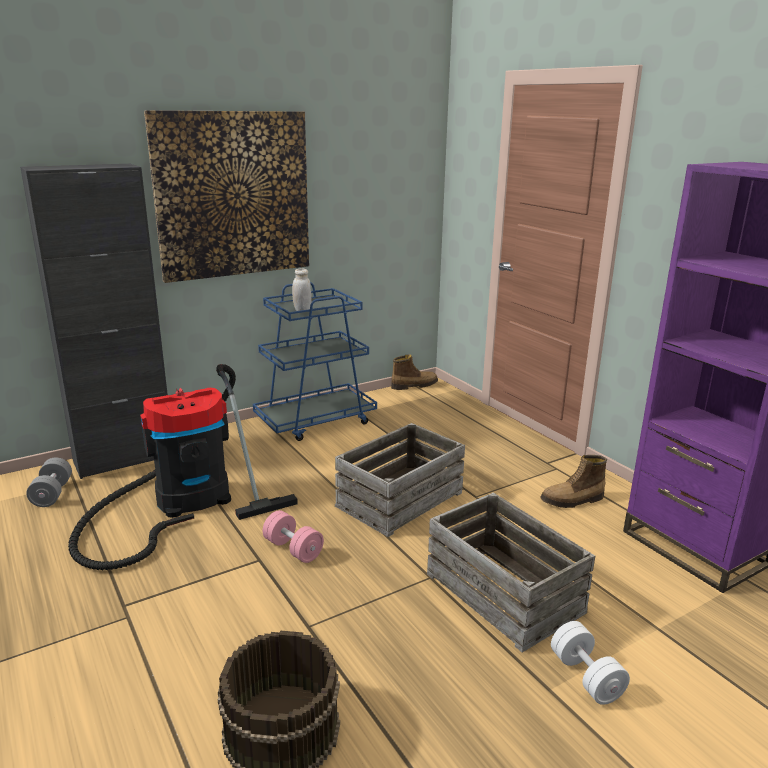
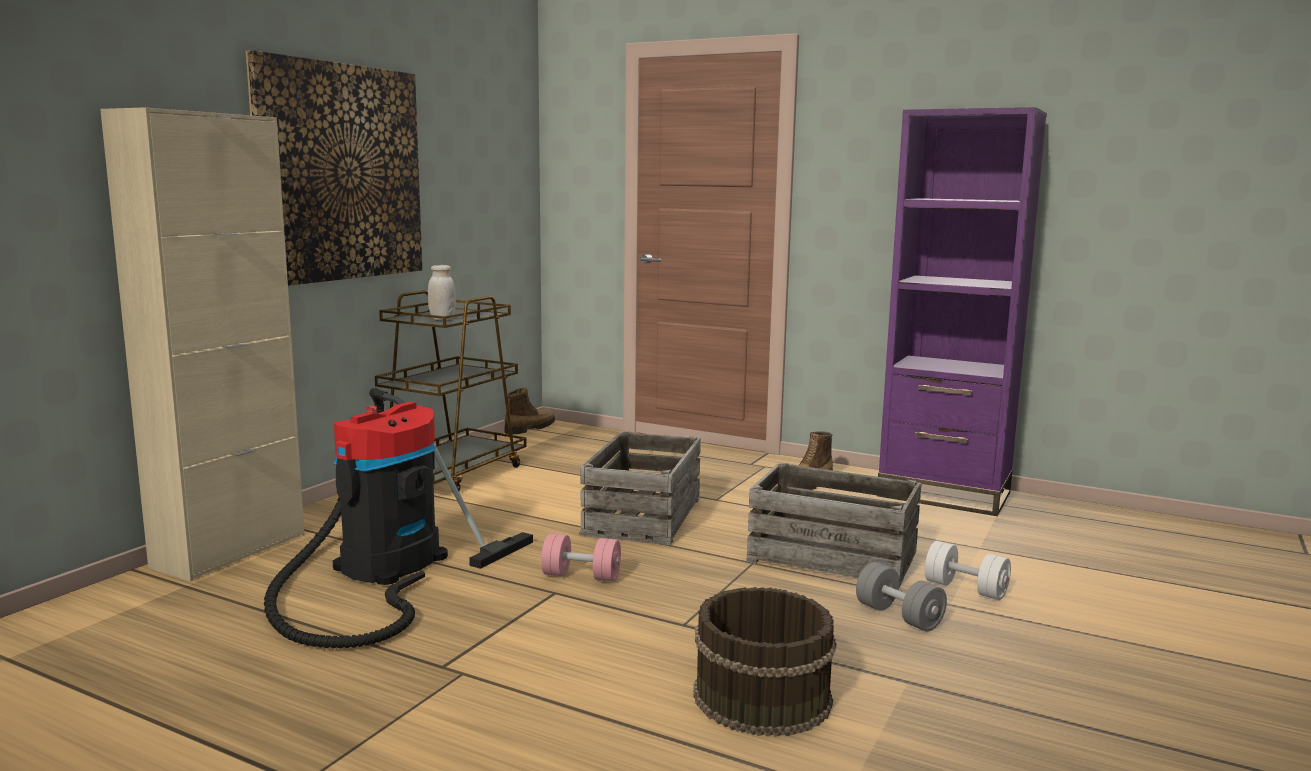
camera: 30 degrees left, 10 degrees down
black cabinet [20,164,168,479] -> beige cabinet [100,107,305,581]
grey dumbbell [26,458,72,507] -> grey dumbbell moved to [856,562,947,632]
blue cart [253,282,377,441] -> brown cart [375,290,527,493]

